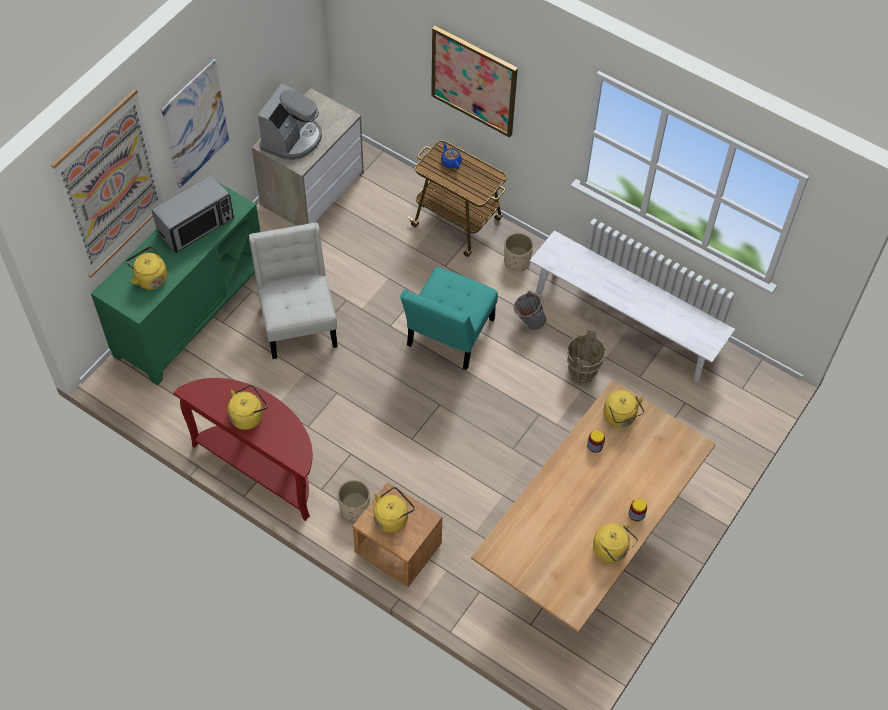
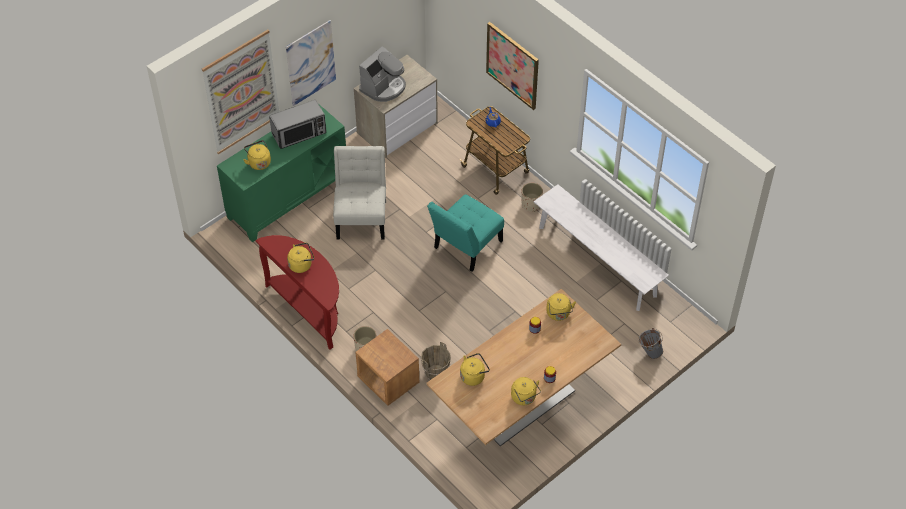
camera: 15 degrees right, 5 degrees down
yellow kettle [374,487,415,533] -> yellow kettle moved to [460,353,490,386]
grey bucket [513,291,546,330] -> grey bucket moved to [638,328,663,359]
brown bucket [566,330,606,383] -> brown bucket moved to [421,342,451,381]

